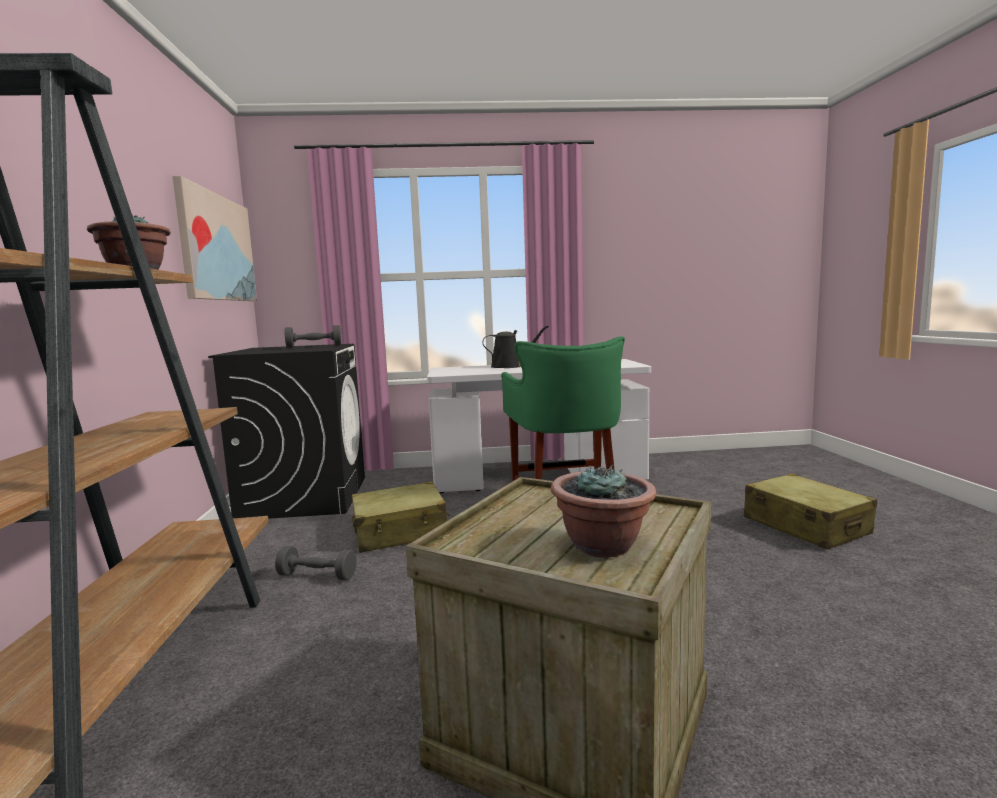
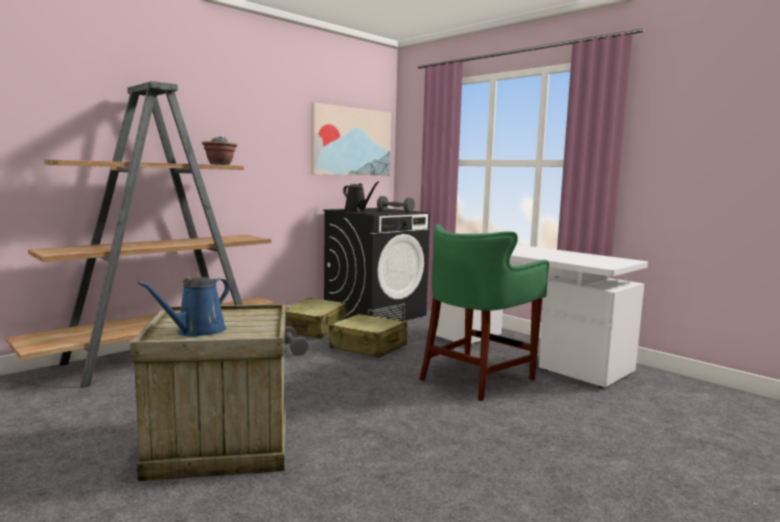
camera: 50 degrees right, 0 degrees up
black watering can [482,326,549,368] -> black watering can moved to [343,182,379,212]
potted plant [551,465,656,558] -> blue watering can [138,277,230,337]
beige suitcase [744,473,877,549] -> beige suitcase moved to [285,298,347,339]

